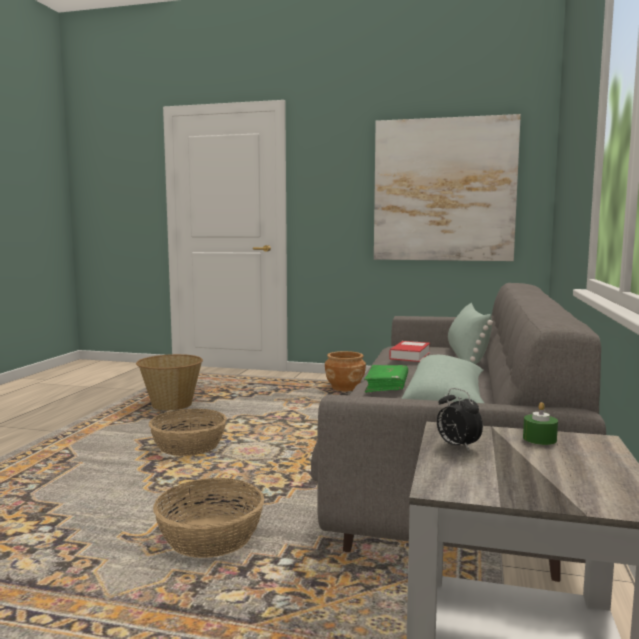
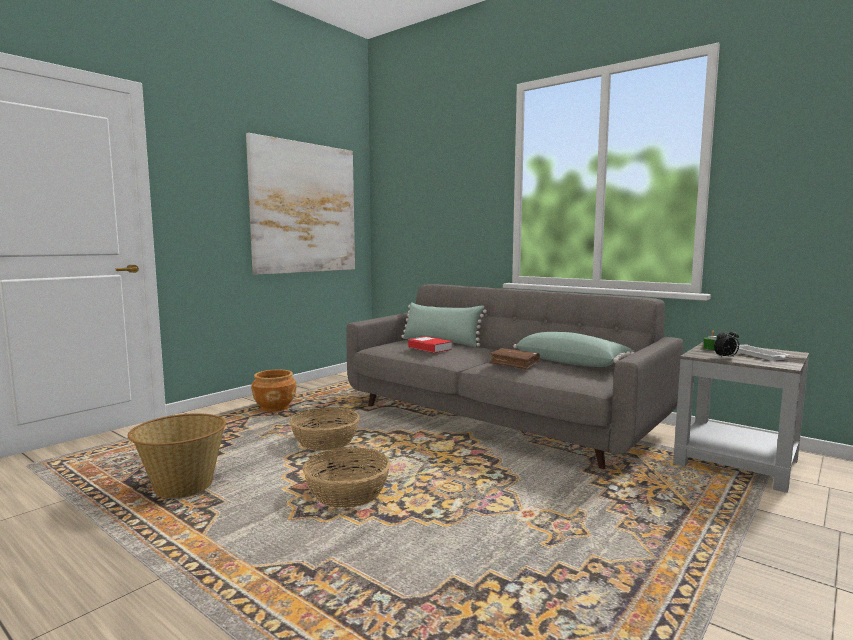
camera: 65 degrees left, 0 degrees up
basket [153,478,264,558] -> basket moved to [290,407,360,451]
green book [364,365,408,393] -> brown book [489,348,540,370]
none -> white tray [738,344,791,361]

